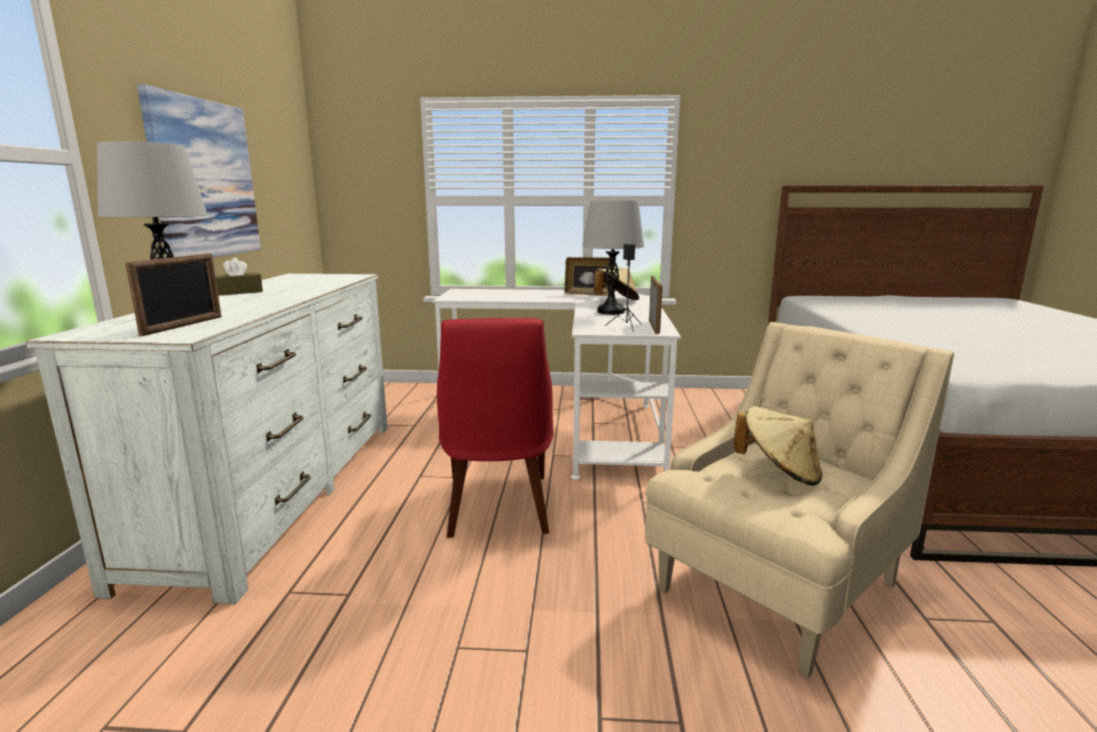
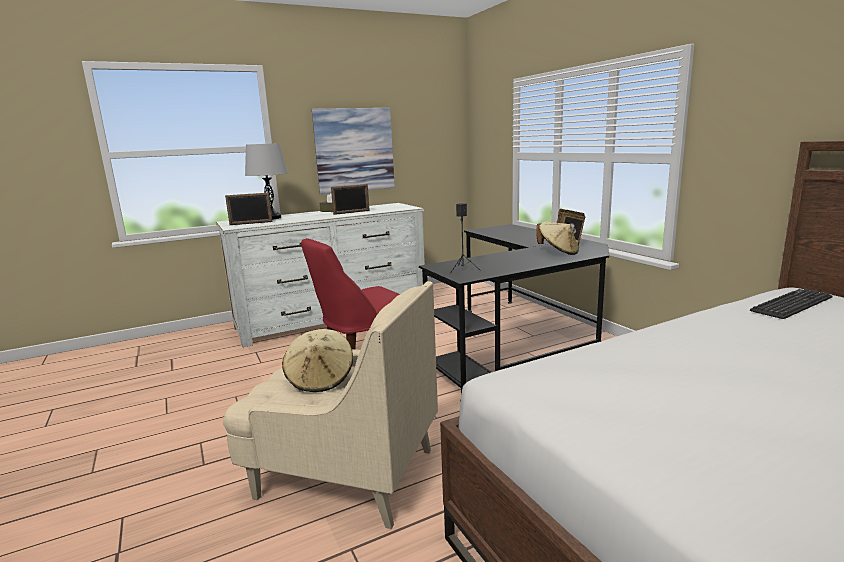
camera: 60 degrees right, 0 degrees up
white desk [432,289,681,480] -> black desk [419,224,609,402]
grey table lamp [582,200,644,315] -> none
picture frame [649,276,662,334] -> picture frame moved to [331,184,370,215]
none -> keyboard [750,289,833,319]

